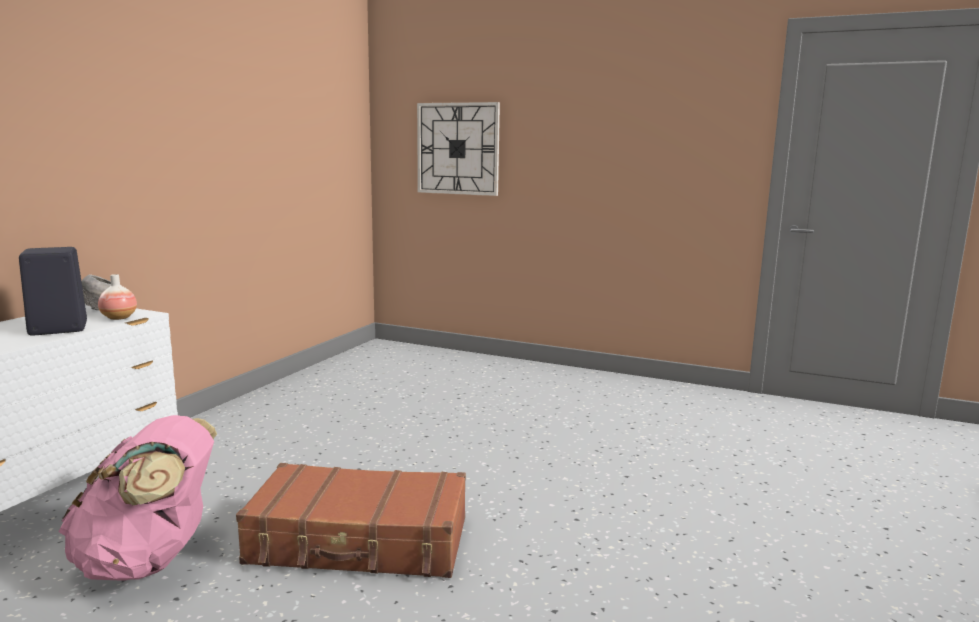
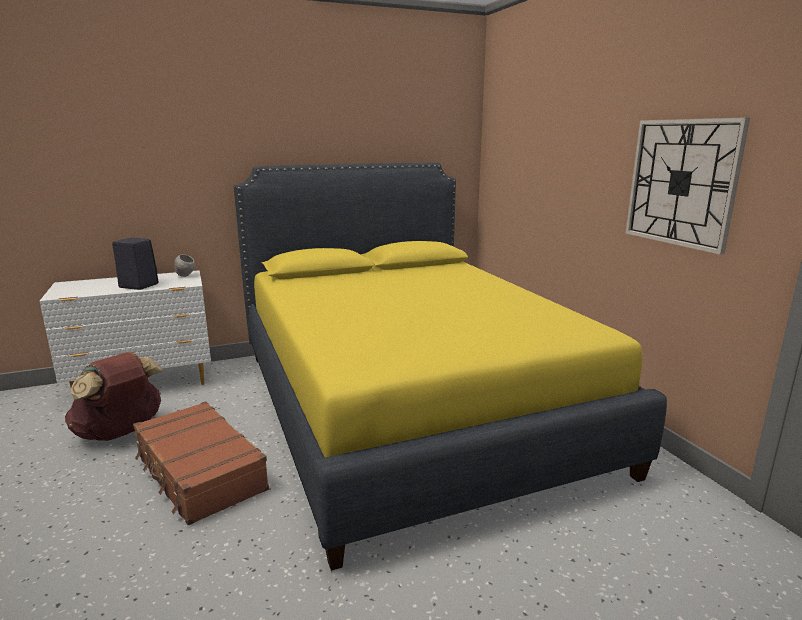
camera: 45 degrees right, 5 degrees up
pink backpack [59,415,217,581] -> brown backpack [65,352,163,441]
vase [98,274,137,320] -> none
wall clock [417,102,500,196] -> wall clock moved to [625,117,750,255]
none -> yellow bed [234,163,667,571]

